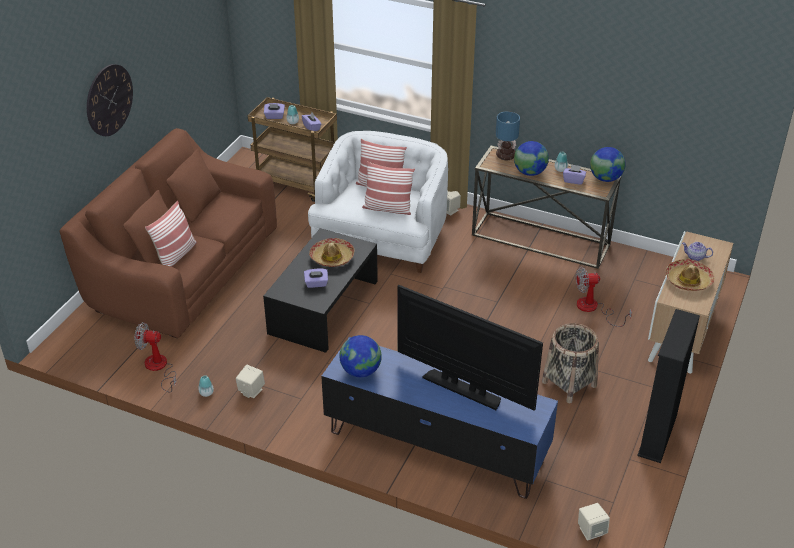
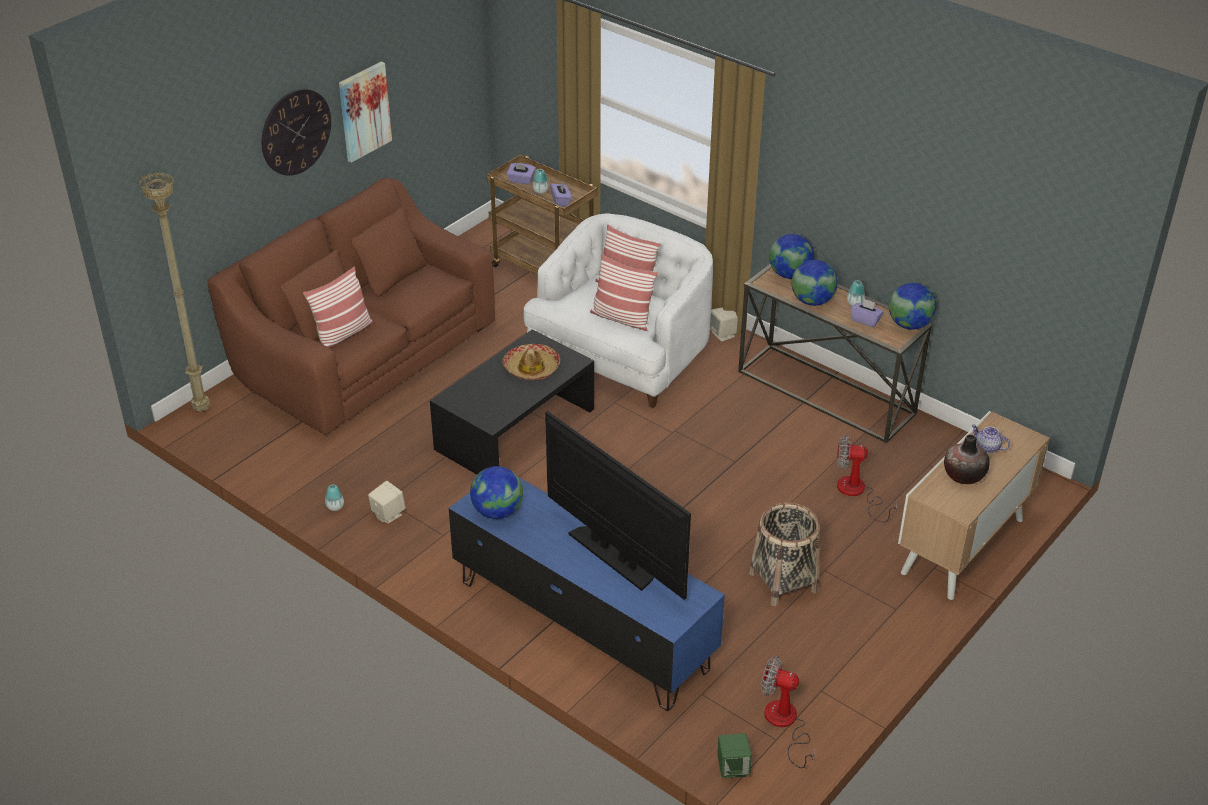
camera: 15 degrees right, 0 degrees up
fan [135,322,176,392] -> fan moved to [761,656,815,768]
purple tissue box [304,269,328,288] -> none
table lamp [496,111,520,160] -> globe [769,234,814,279]
beige speaker [578,503,610,541] -> green speaker [717,733,752,778]
black bookcase [637,309,700,463] -> none
hat [665,259,714,291] -> vase [944,435,990,484]
none -> beige floor lamp [139,172,210,412]
none -> picture [339,62,392,163]

